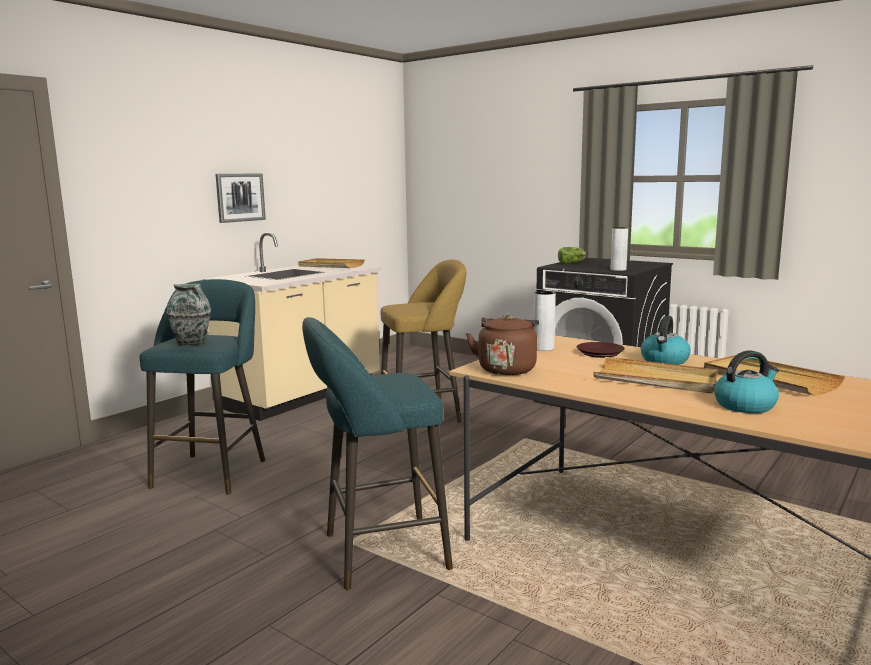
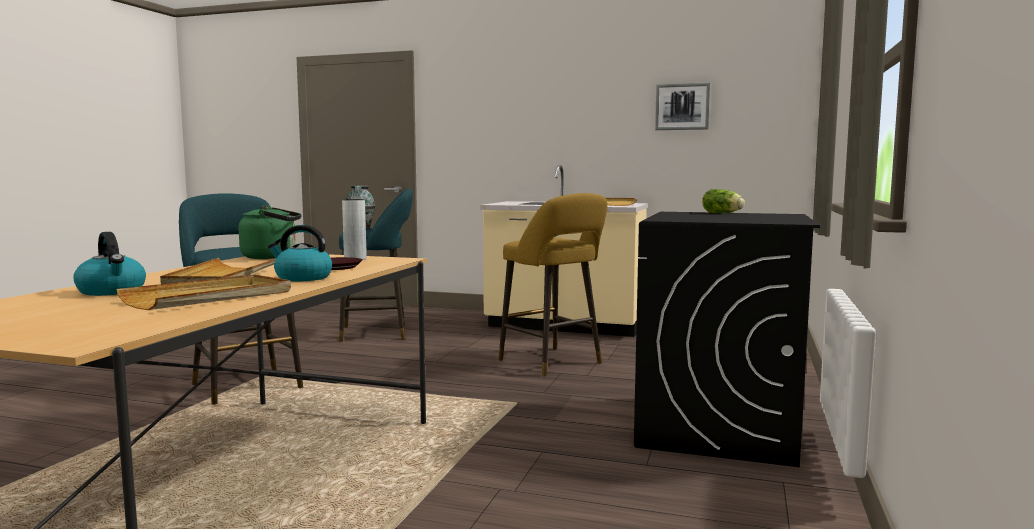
camera: 70 degrees right, 5 degrees down
picture [216,173,266,223] -> picture moved to [655,83,710,130]
brown kettle [466,315,539,375] -> green kettle [239,205,302,259]
grey vase [611,227,628,271] -> none

